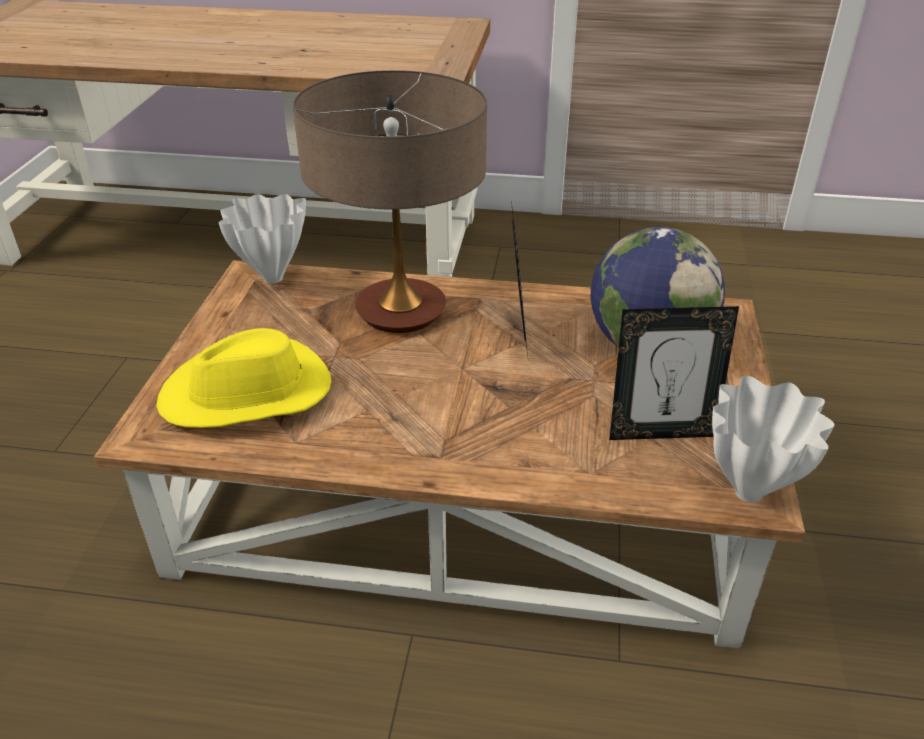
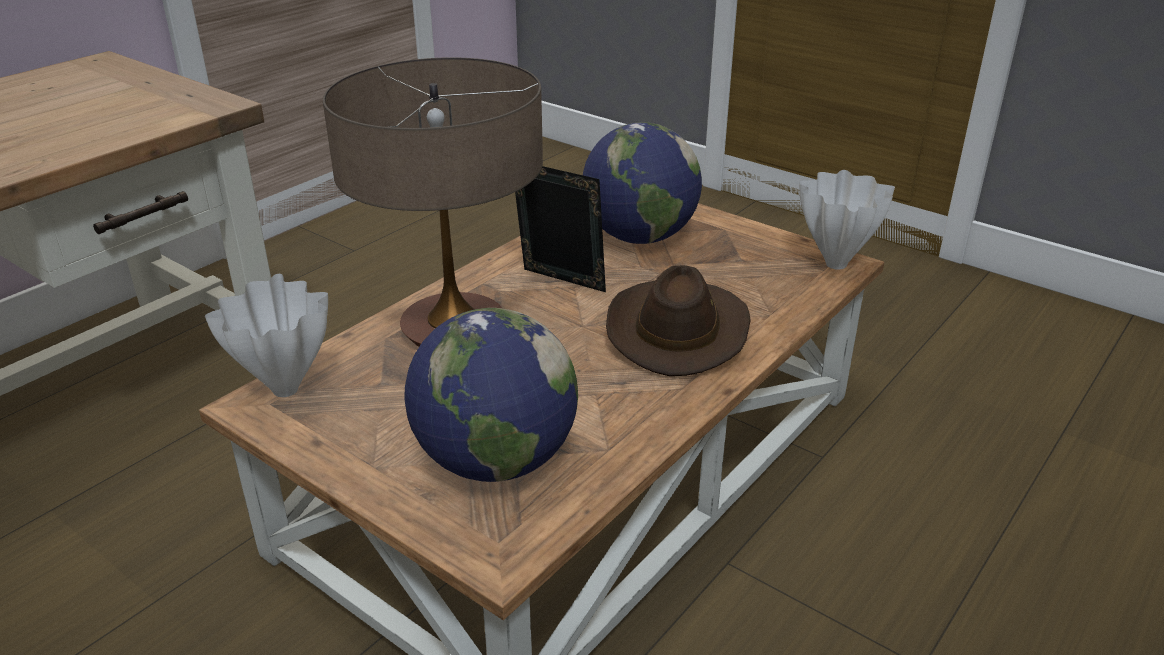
camera: 60 degrees left, 5 degrees down
yellow hat [156,328,331,428] -> globe [404,308,578,482]
picture frame [610,306,739,440] -> none
none -> brown hat [606,265,751,376]

